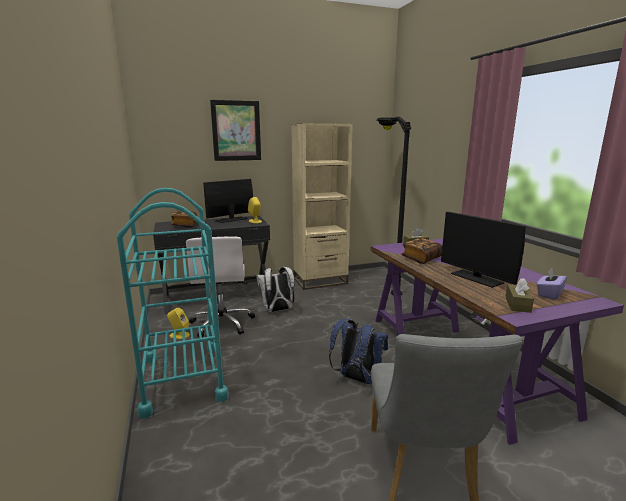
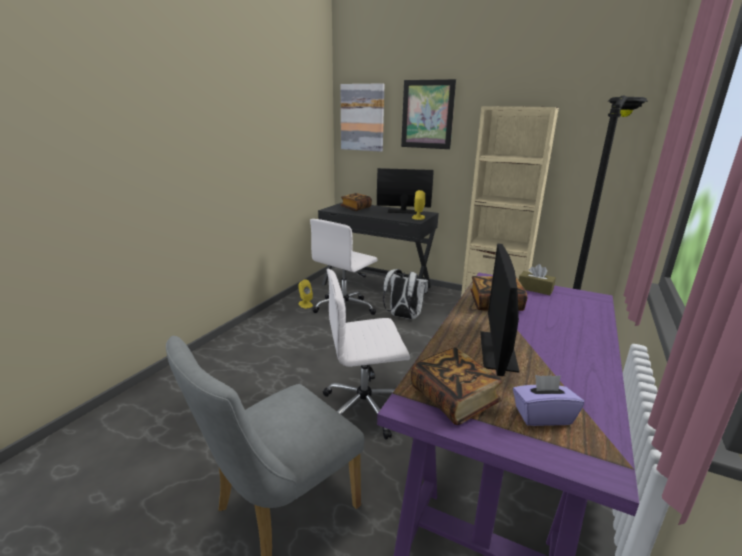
camera: 45 degrees right, 5 degrees up
turquoise cart [117,188,229,418] -> none
blue backpack [329,319,388,384] -> white office chair [323,268,410,440]
brown tissue box [506,278,534,313] -> book [411,347,503,425]
none -> picture [341,83,384,152]

